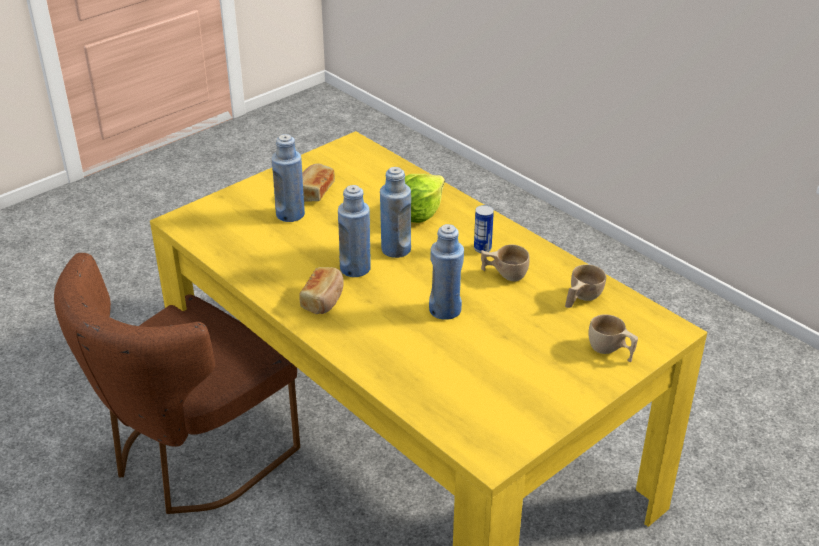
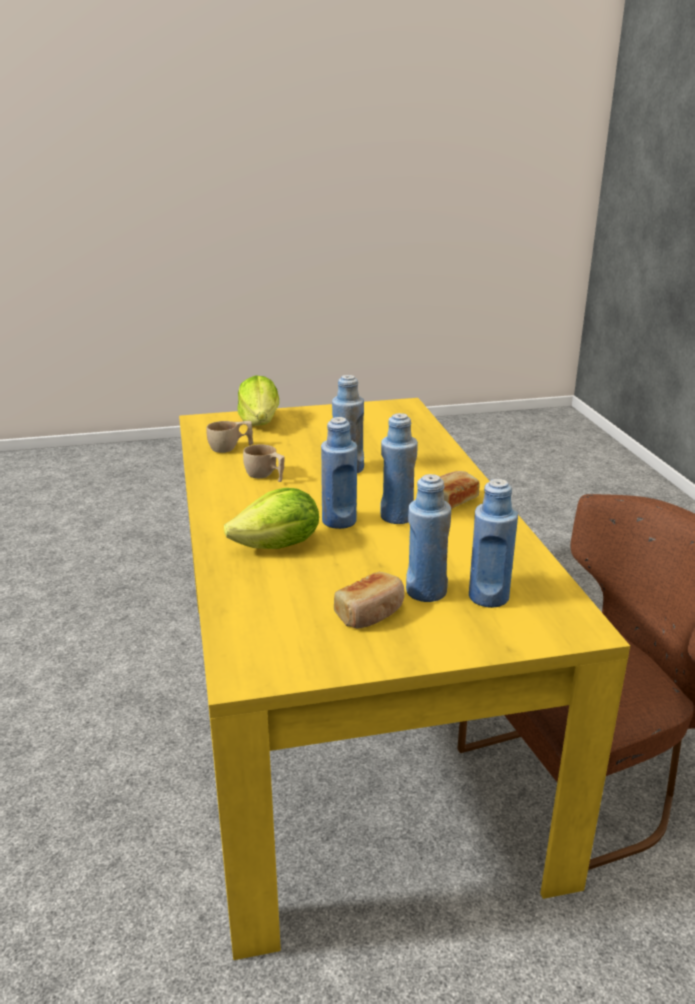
camera: 150 degrees left, 10 degrees down
can [474,205,494,253] -> none
beige cup [588,314,638,362] -> lettuce [237,375,279,426]
none -> blue bottle [469,479,518,608]

